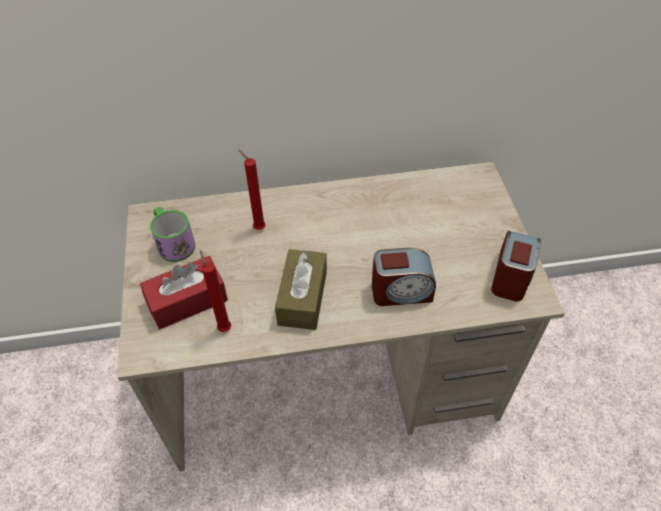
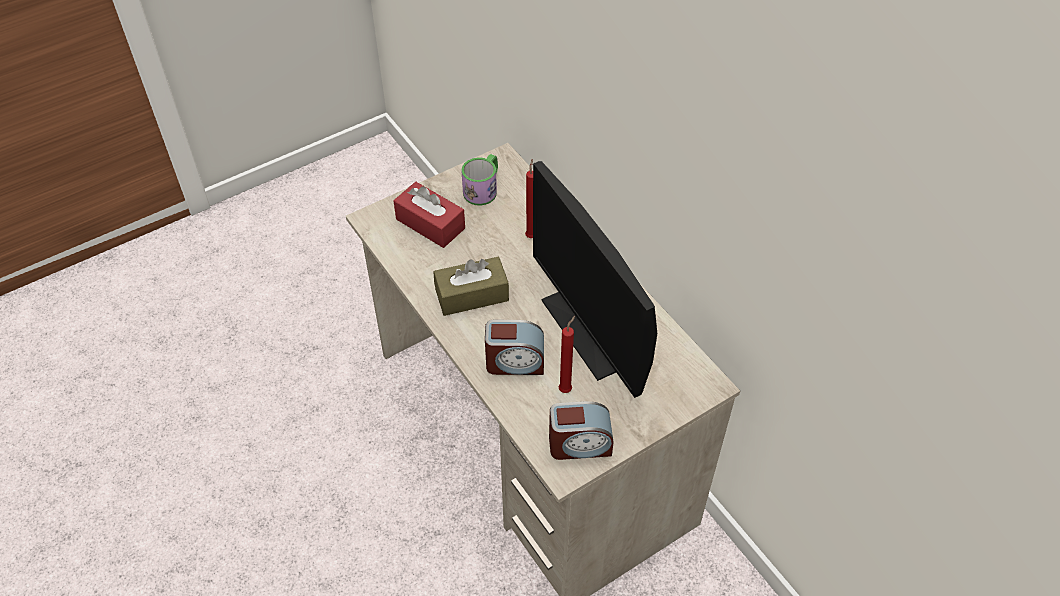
camera: 65 degrees right, 0 degrees up
red candle [200,250,231,332] -> red candle moved to [558,316,575,393]
alarm clock [372,248,436,306] -> alarm clock turned 60 degrees counterclockwise [485,320,544,375]
none -> monitor [533,161,657,398]

